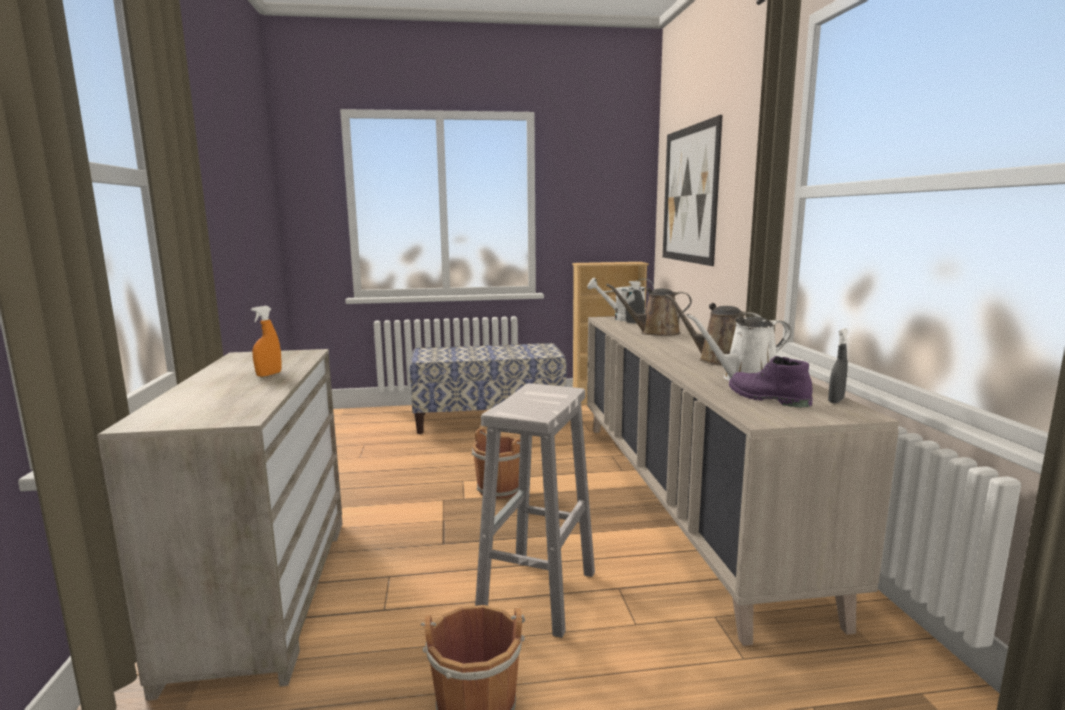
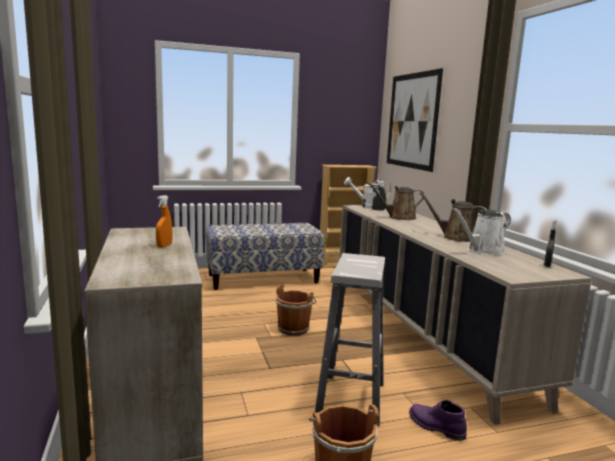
camera: 10 degrees left, 0 degrees up
purple boot [729,356,812,408] -> purple boot moved to [409,400,467,441]

